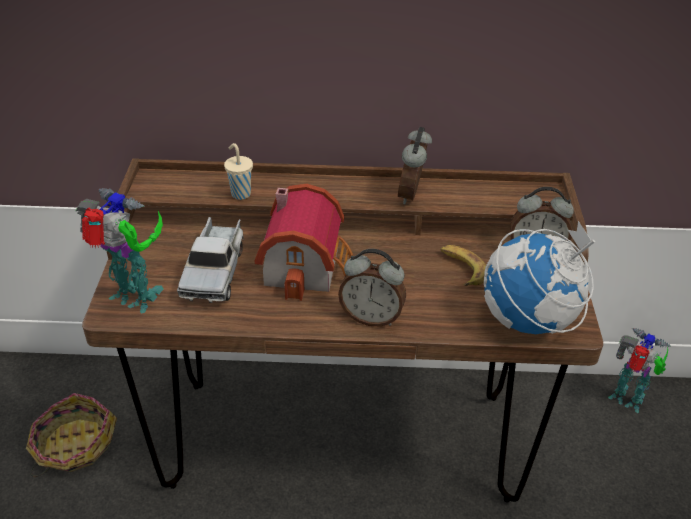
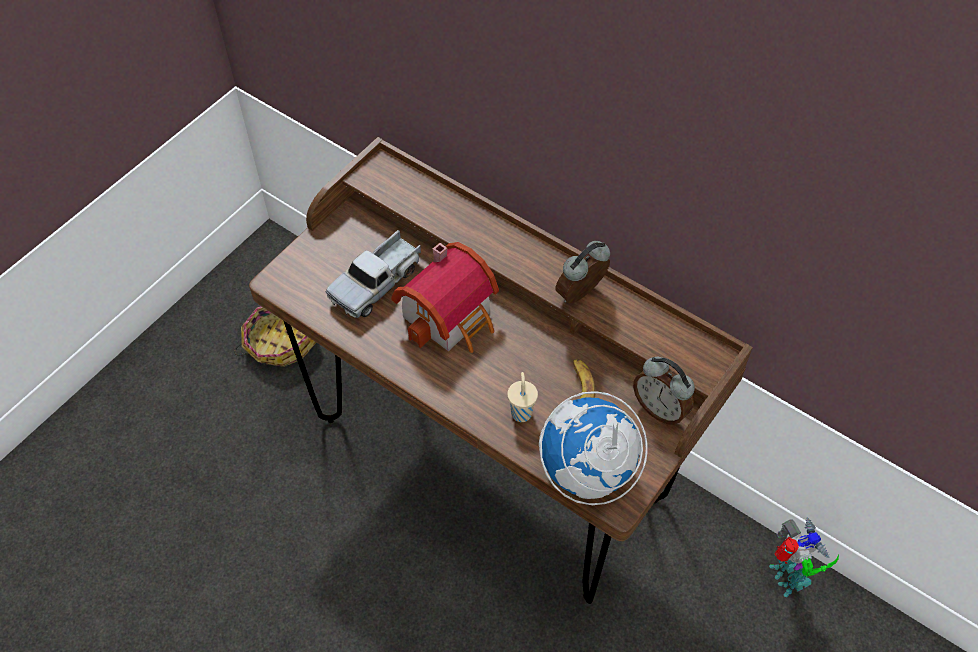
camera: 35 degrees right, 15 degrees up
toy robot [76,188,164,313] -> none
beige cup [224,143,253,200] -> beige cup moved to [507,372,538,422]
alarm clock [338,249,406,327] -> none

